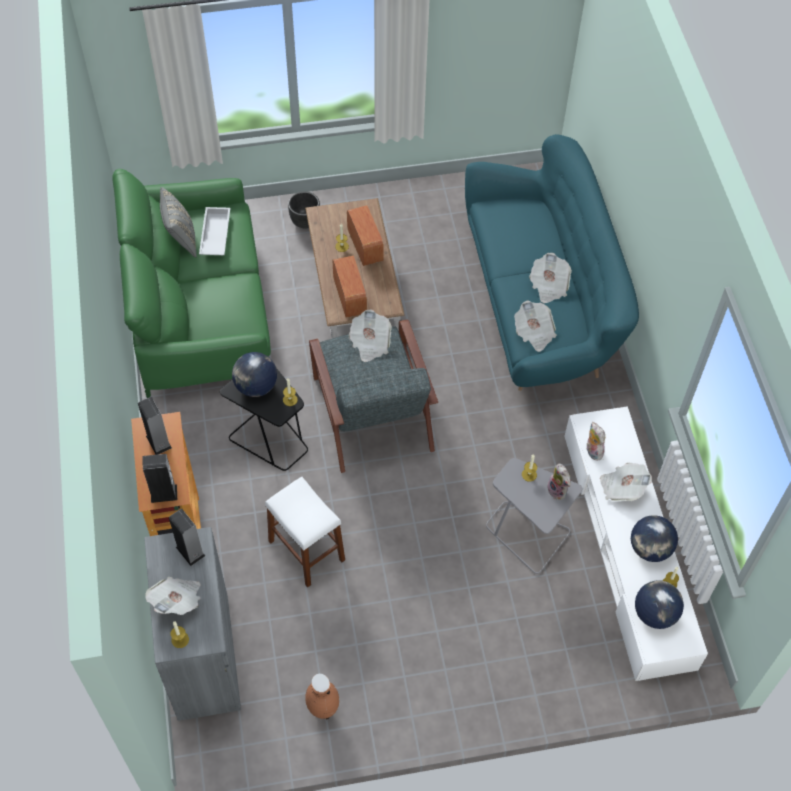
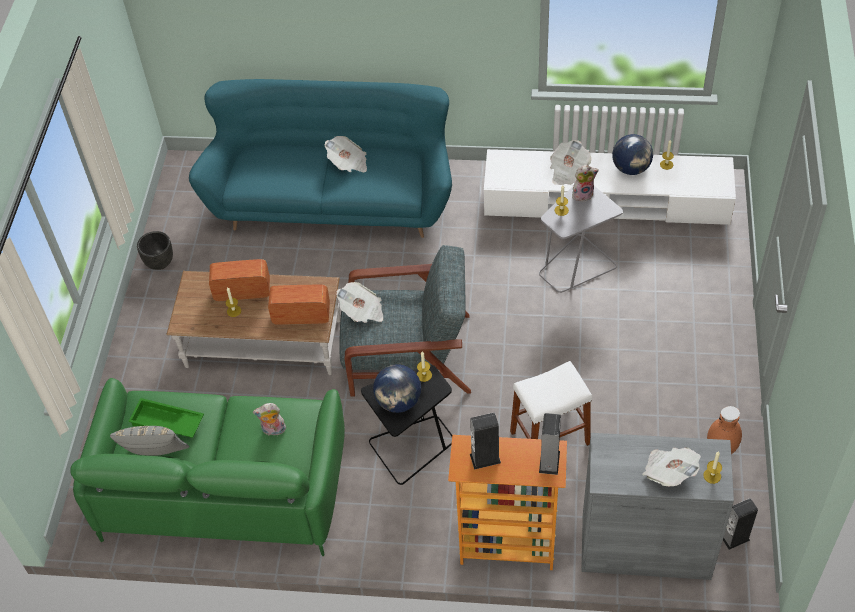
camera: 70 degrees left, 5 degrees down
speaker [169,509,205,566] -> speaker moved to [723,498,758,550]
white tray [199,207,230,255] -> green tray [128,398,204,438]
black planter [288,191,320,229] -> black planter moved to [137,231,173,270]
newspaper [514,300,557,352] -> none
plush toy [587,422,605,460] -> plush toy moved to [253,403,286,436]
globe [635,580,684,629] -> none

